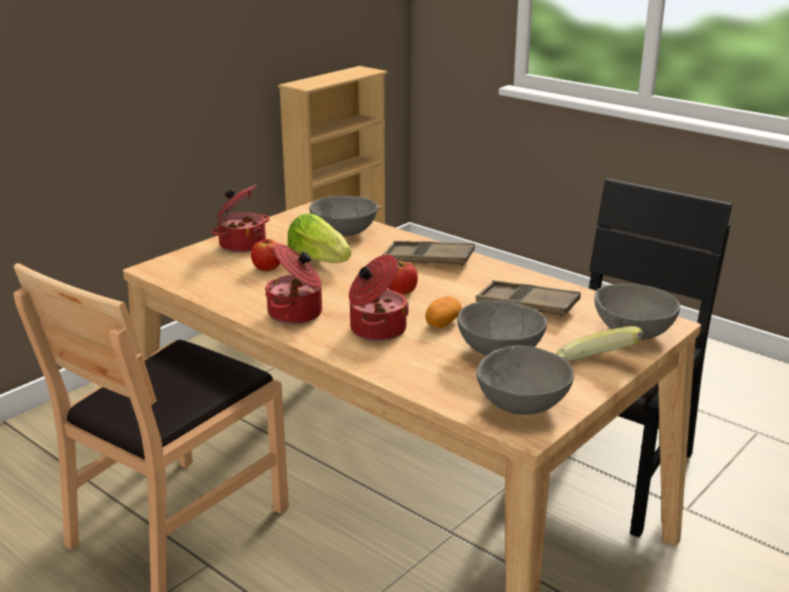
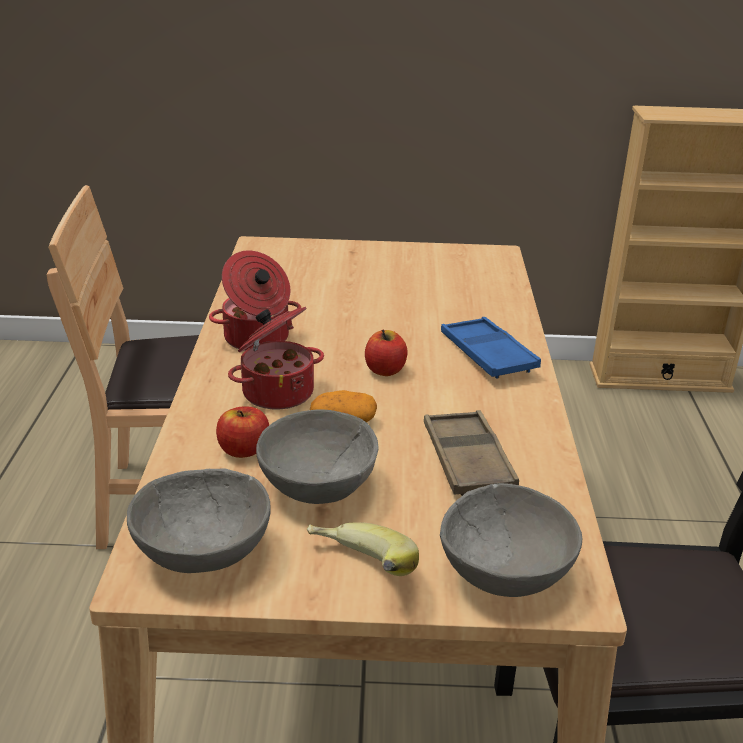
camera: 50 degrees right, 5 degrees up
cooking pot [212,185,270,253] -> none
apple [251,239,280,271] -> apple moved to [216,406,269,458]
lettuce [287,213,351,263] -> none
grey bowl [309,196,378,236] -> none
brown tray [382,241,475,266] -> blue tray [441,317,541,378]

